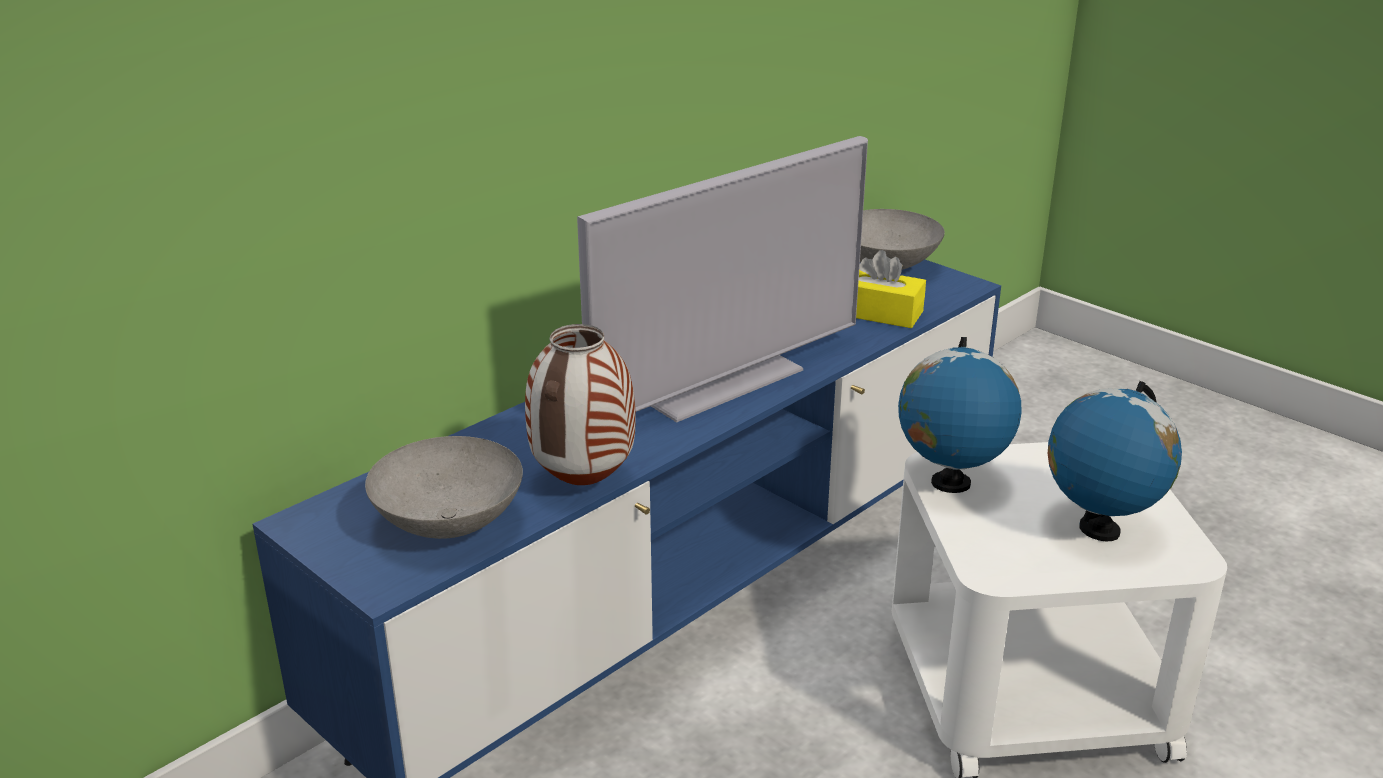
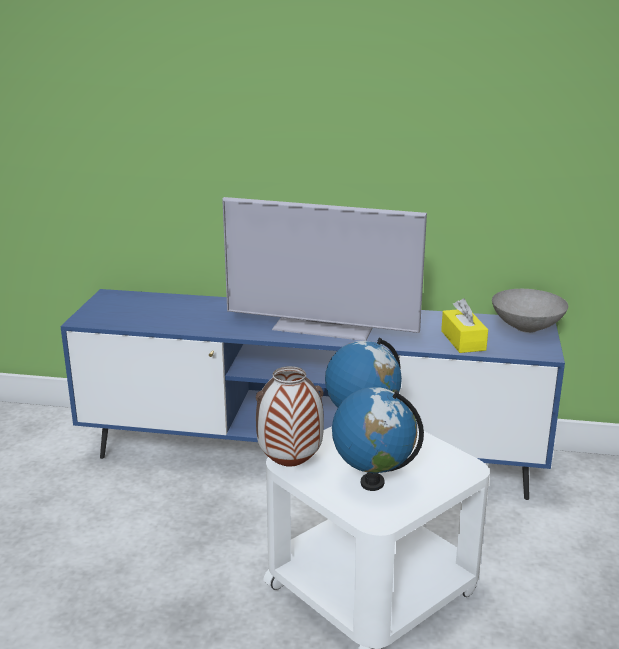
camera: 55 degrees right, 5 degrees down
grey bowl [365,436,523,539] -> none
vase [525,324,635,485] -> vase moved to [256,366,324,467]

